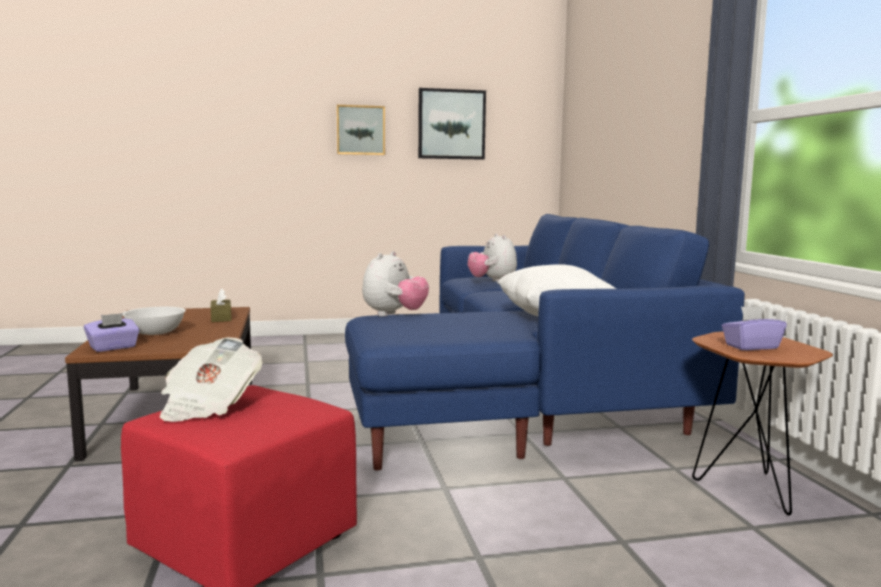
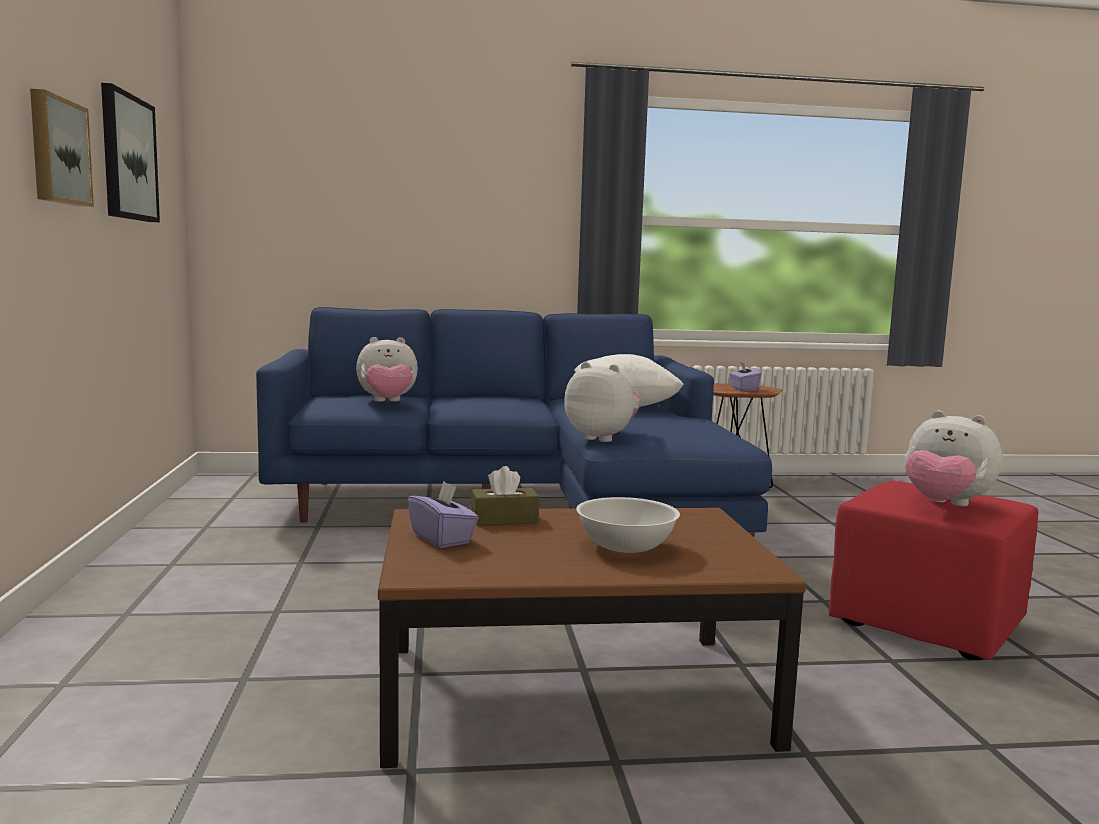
camera: 85 degrees left, 0 degrees up
purple tissue box [84,313,140,352] -> purple tissue box moved to [408,481,479,548]
newspaper [159,337,263,422] -> plush toy [905,410,1002,506]

